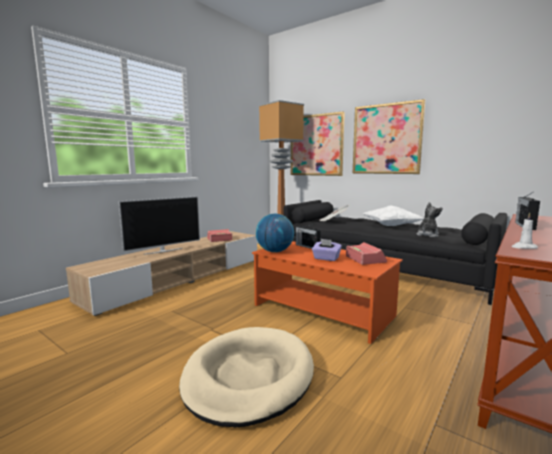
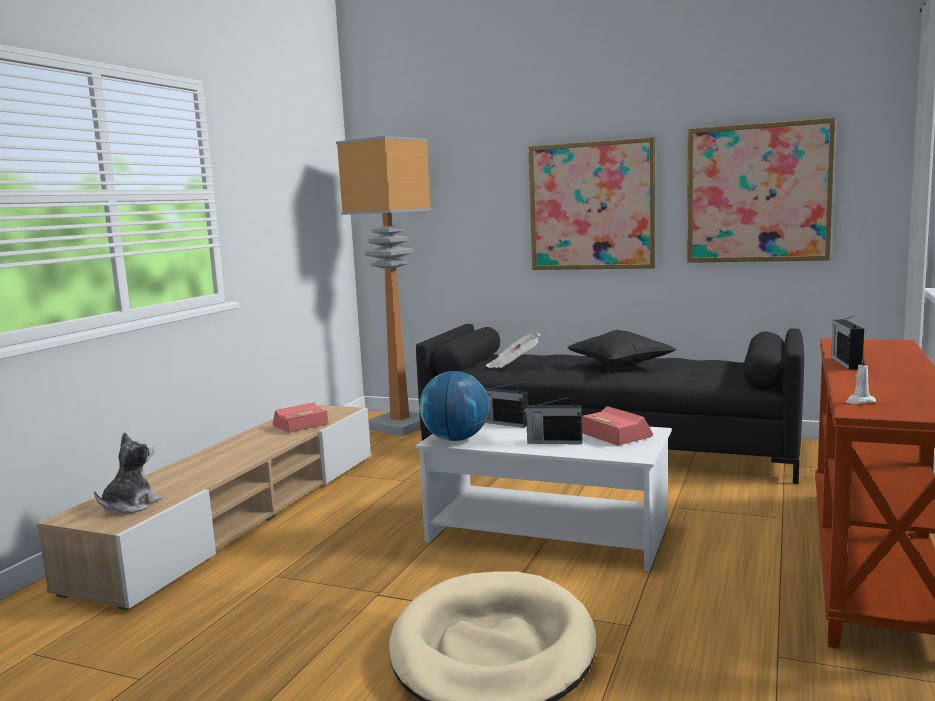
camera: 15 degrees left, 0 degrees up
television [119,196,200,255] -> none
orange coffee table [252,241,403,344] -> white coffee table [416,423,672,571]
picture [291,111,345,176] -> picture moved to [687,117,835,263]
purple tissue box [312,238,342,261] -> radio [524,396,582,444]
white pillow [363,206,424,226] -> black pillow [567,330,677,367]
plush toy [416,202,443,237] -> plush toy moved to [94,432,162,514]

